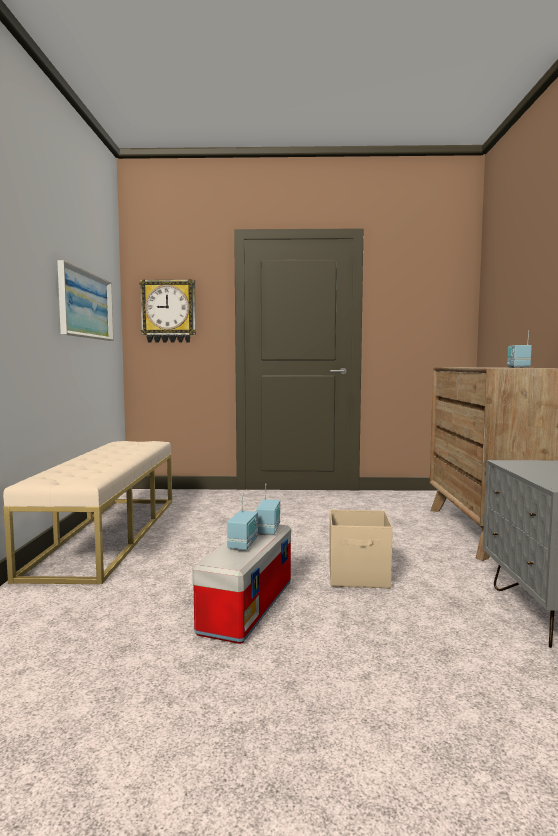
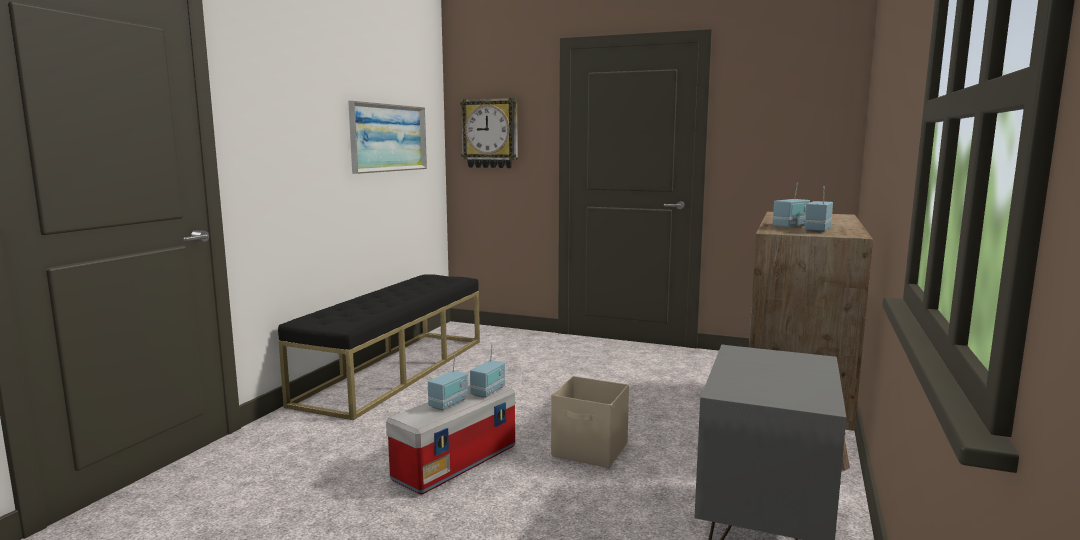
camera: 20 degrees right, 5 degrees up
beige bench [3,441,172,584] -> black bench [278,274,480,420]
none -> radio [772,182,810,228]

